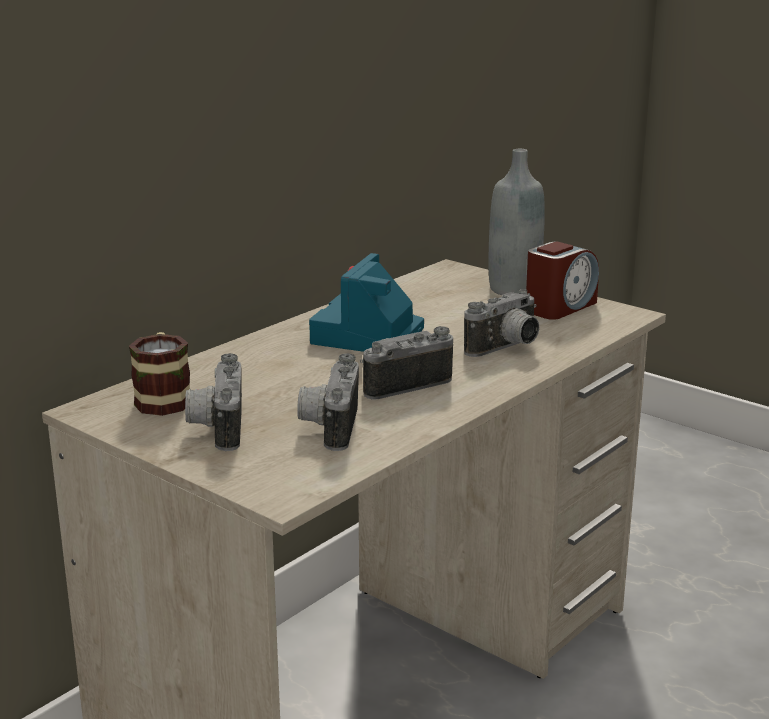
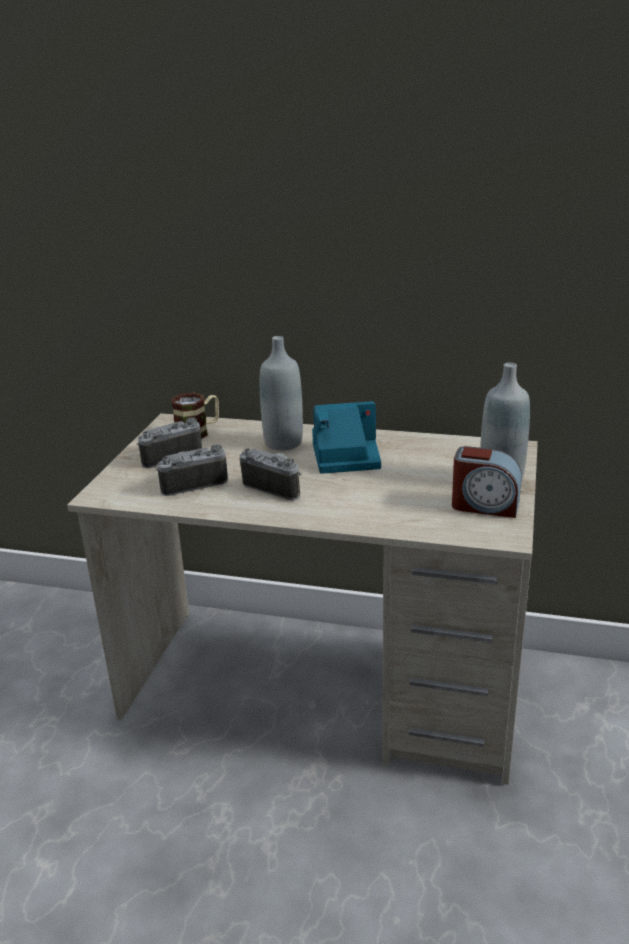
camera: 65 degrees right, 5 degrees up
camera [464,289,540,357] -> none
none -> grey bottle [260,336,303,450]

